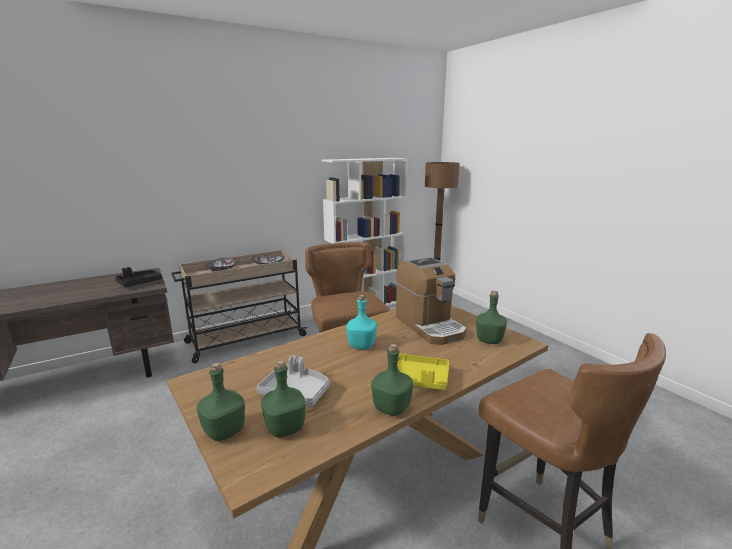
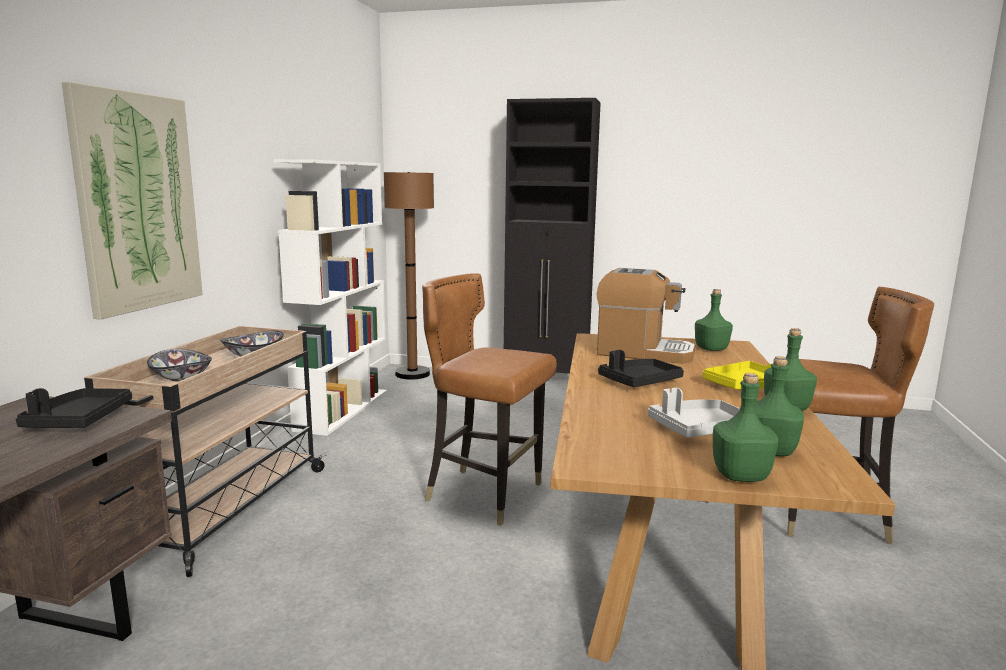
camera: 45 degrees left, 5 degrees down
turquoise bottle [346,295,377,350] -> black tray [598,350,684,387]
none -> picture [62,82,203,320]
none -> black cabinet [504,98,601,374]

